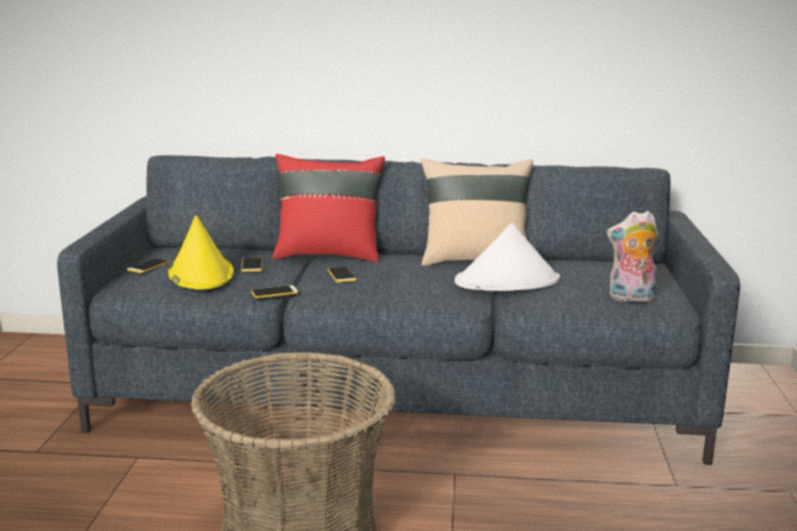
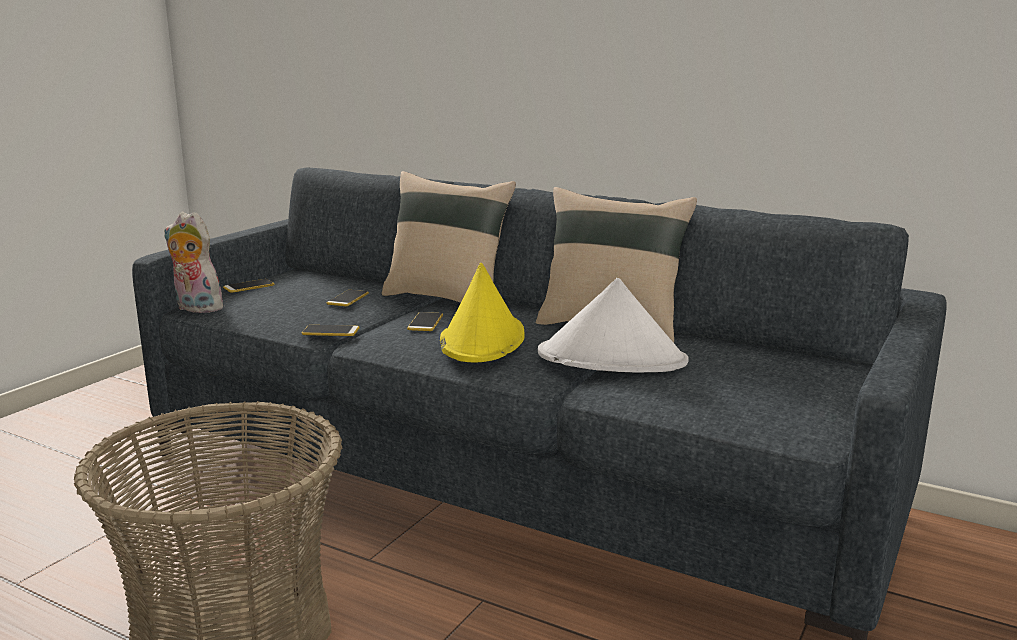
camera: 25 degrees right, 0 degrees up
yellow hat [168,215,234,290] -> yellow hat moved to [440,263,525,362]
red pillow [272,154,385,262] -> beige pillow [382,171,516,303]
plush toy [607,211,659,302] -> plush toy moved to [164,212,223,313]

